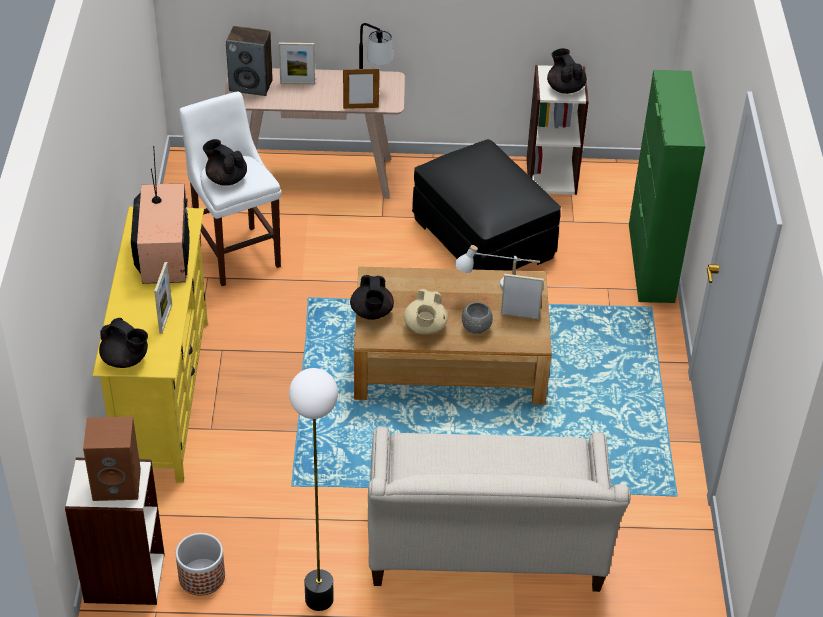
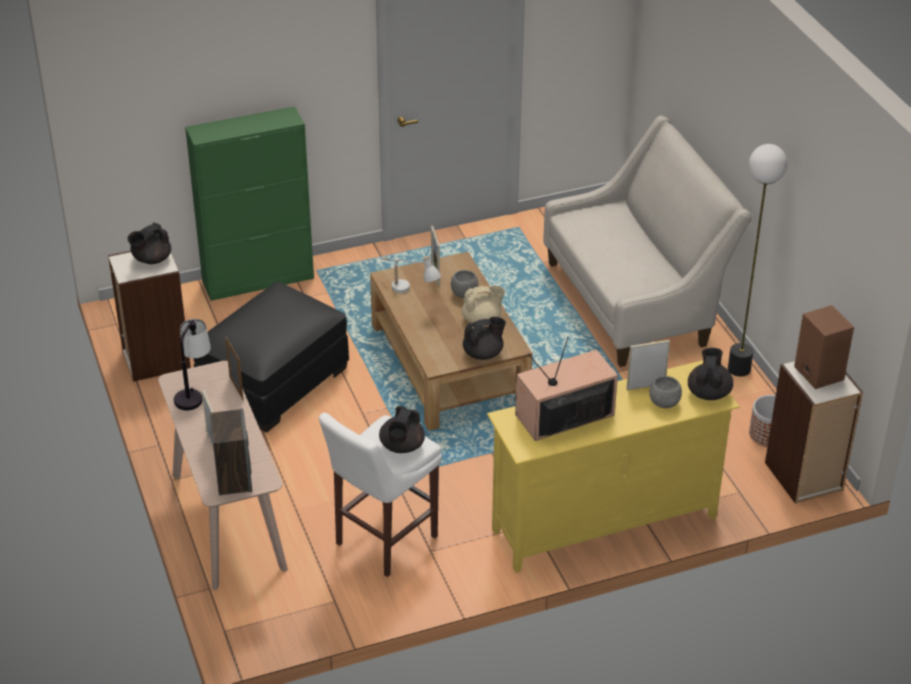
camera: 110 degrees left, 5 degrees down
none -> grey bowl [649,376,682,408]

